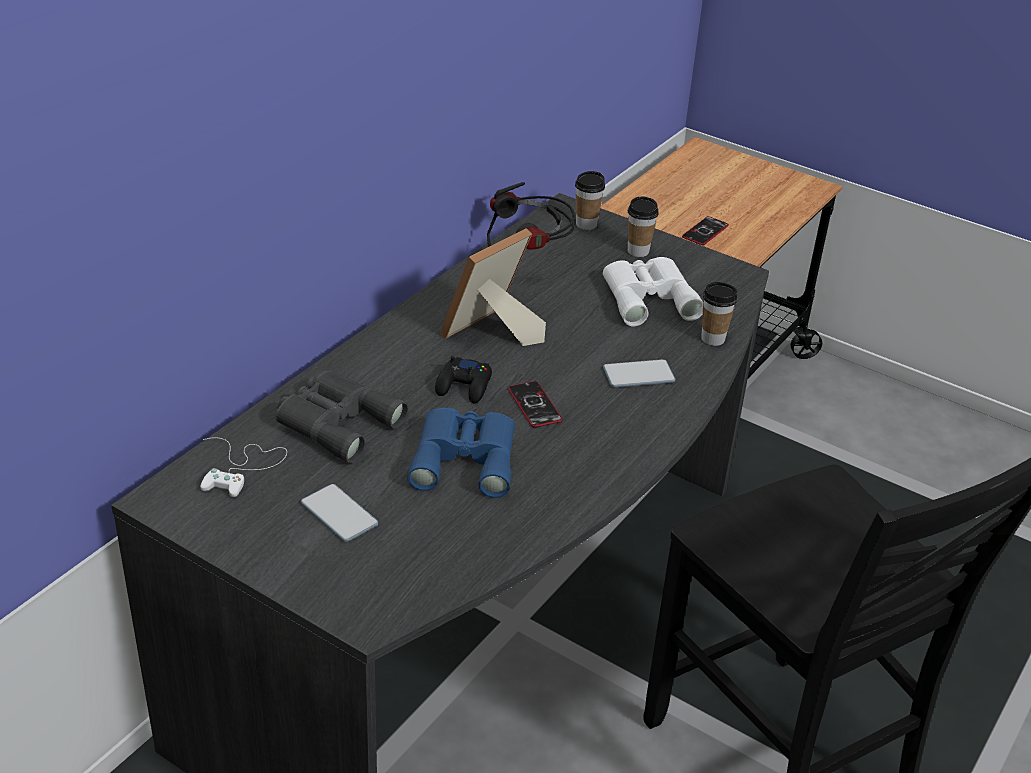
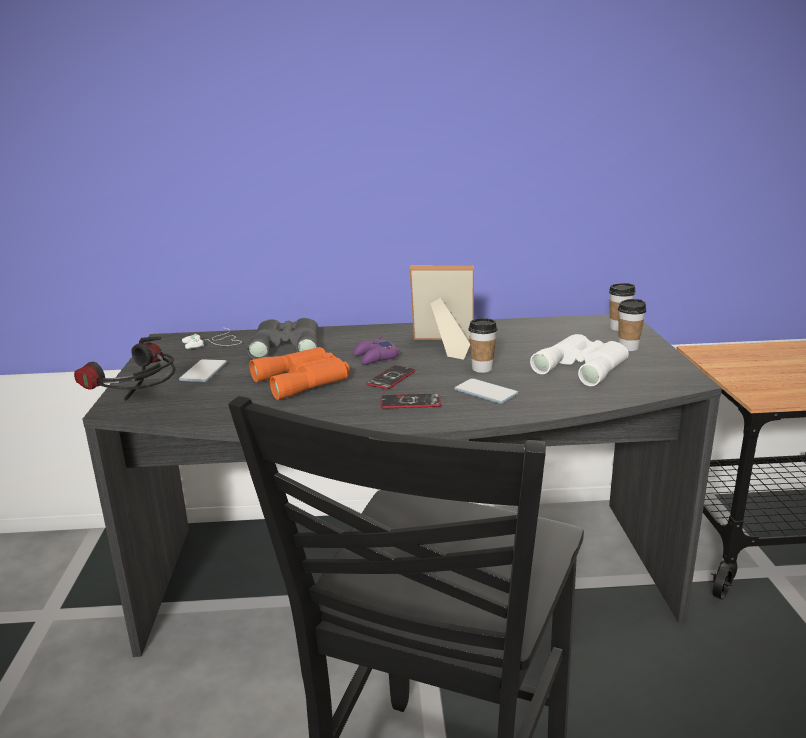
camera: 55 degrees right, 15 degrees down
blue binoculars [407,408,515,498] -> orange binoculars [249,347,350,400]
black game controller [435,356,492,403] -> purple game controller [353,336,399,365]
headphones [487,182,575,250] -> headphones moved to [74,337,175,400]
phone [682,216,729,245] -> phone moved to [381,393,442,409]
cup [701,282,737,346] -> cup moved to [468,318,497,373]

